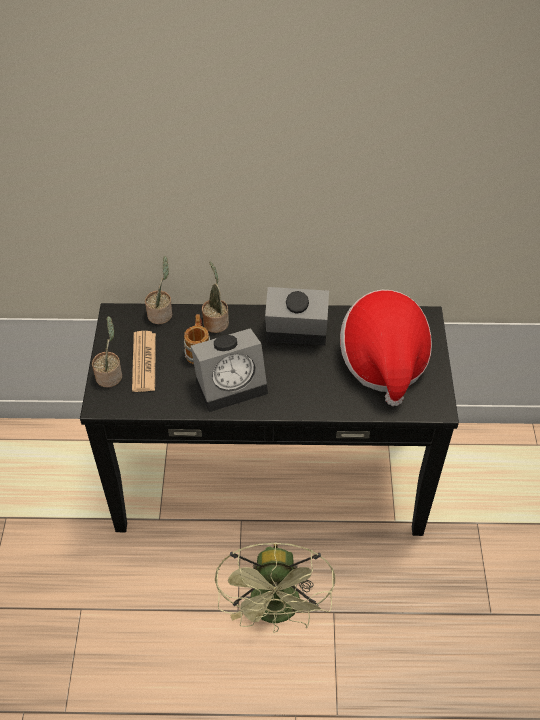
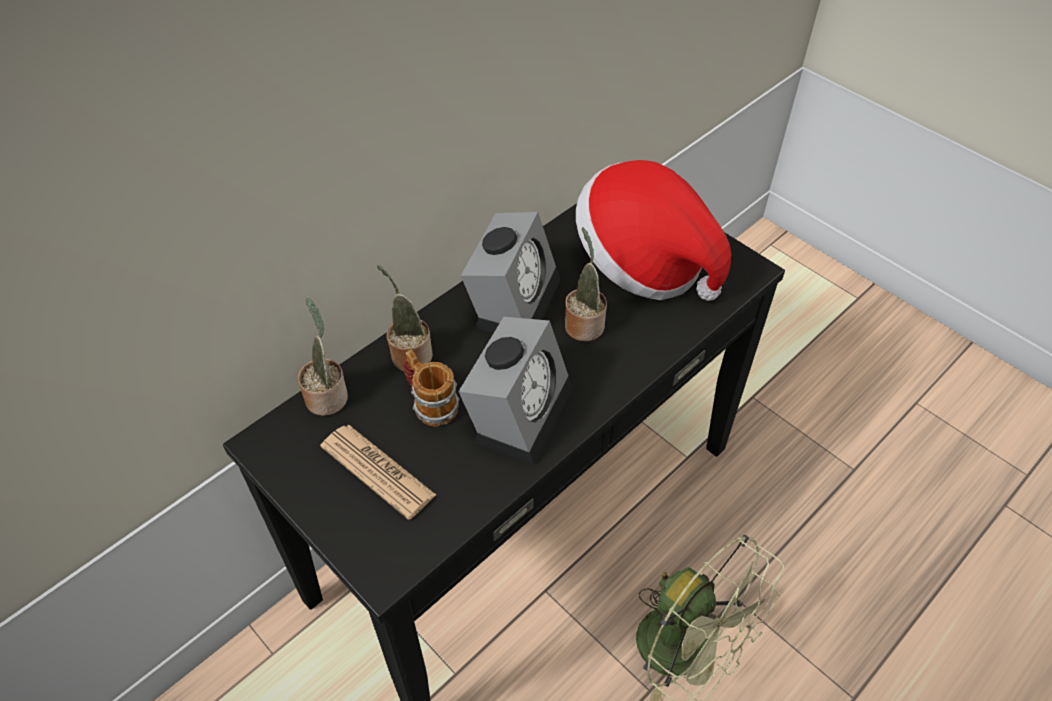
camera: 45 degrees left, 0 degrees up
potted plant [92,316,122,387] -> potted plant moved to [565,227,607,341]
alarm clock [265,287,329,346] -> alarm clock turned 150 degrees clockwise [461,212,560,333]

